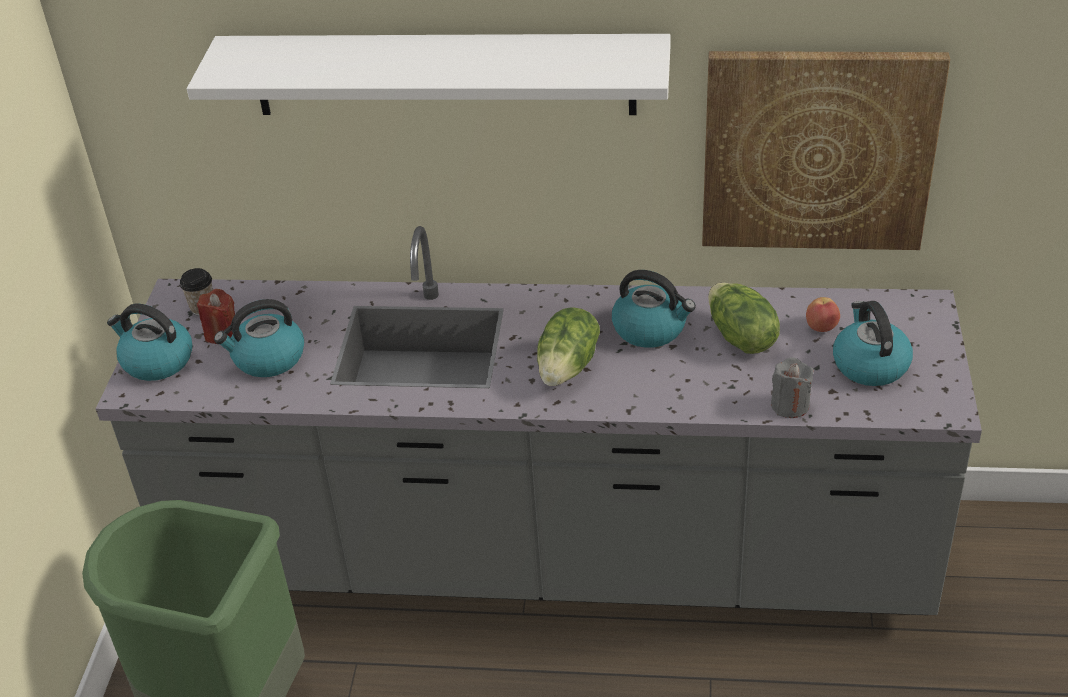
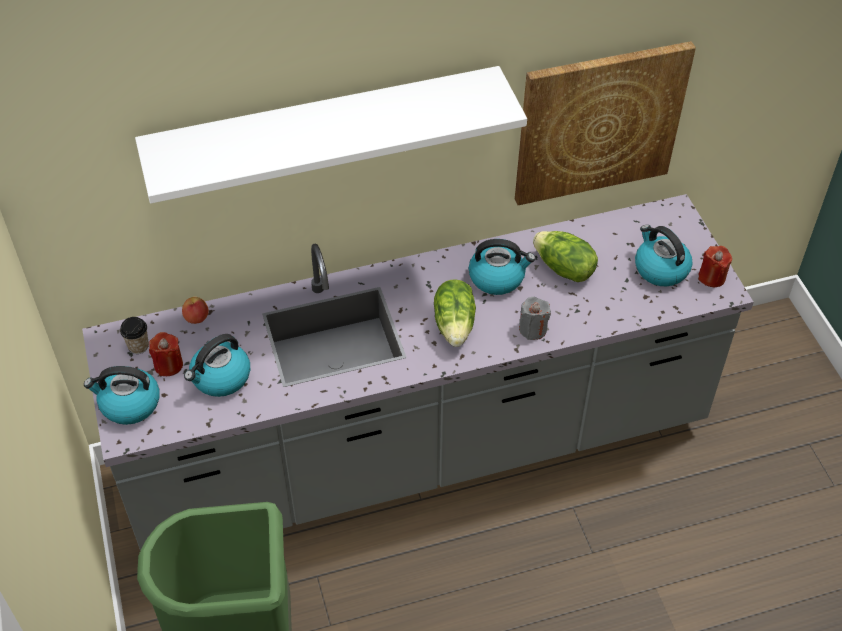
camera: 25 degrees left, 10 degrees up
grey candle [771,357,814,418] -> grey candle moved to [519,297,551,340]
apple [806,297,840,332] -> apple moved to [182,297,209,324]
none -> red candle [698,246,732,287]

